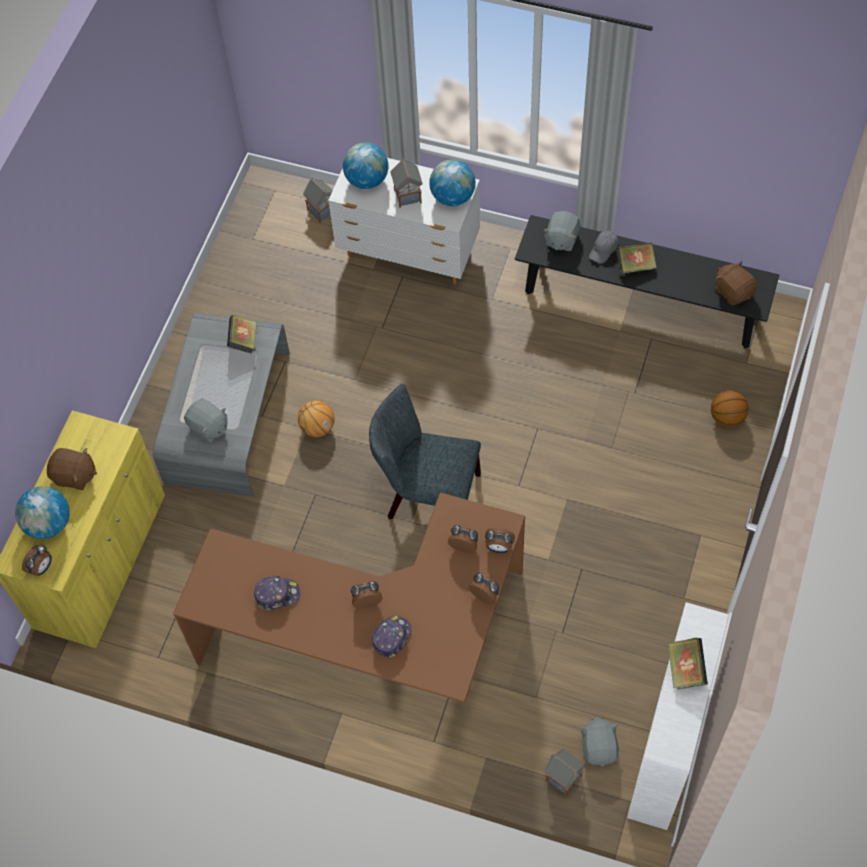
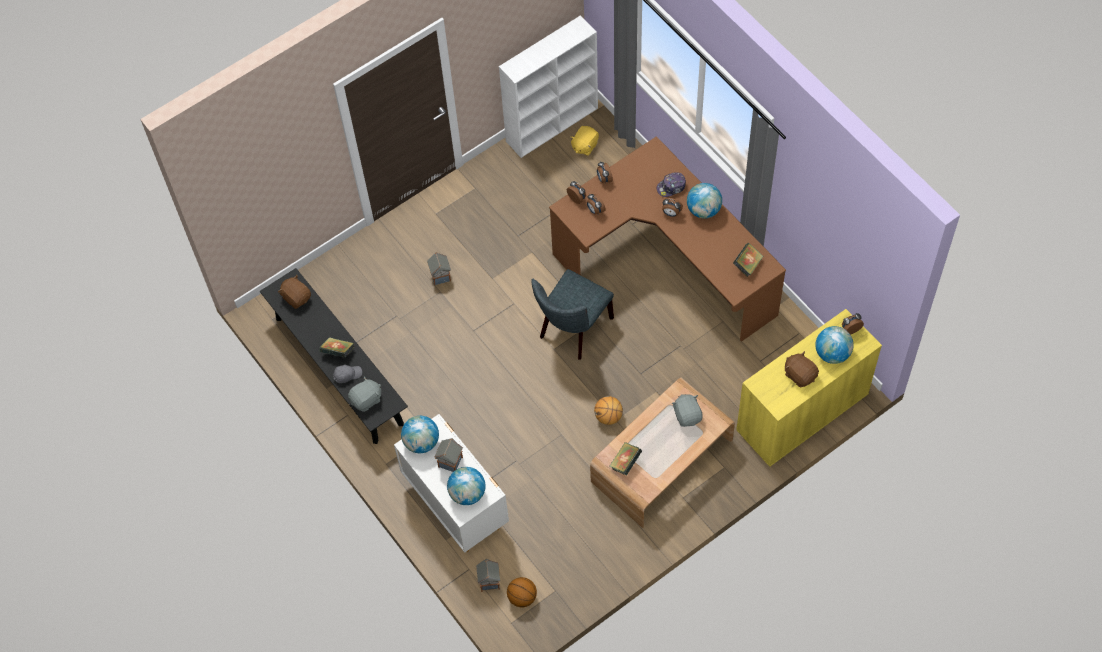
camera: 145 degrees left, 0 degrees up
grey coffee table [153,312,290,496] -> brown coffee table [590,378,735,528]
cap [254,576,300,610] -> none
grey chair [369,384,481,519] -> grey chair turned 75 degrees clockwise [531,269,614,360]
toy house [545,749,585,797] -> toy house moved to [427,252,451,286]
grey plush toy [580,717,619,767] -> yellow plush toy [570,126,599,156]
book [667,637,708,690] -> book moved to [733,243,763,277]
basketball [711,390,749,427] -> basketball moved to [507,577,537,607]
brown plush toy [715,261,757,305] -> brown plush toy turned 135 degrees clockwise [278,275,311,309]
none -> globe [687,183,722,219]

